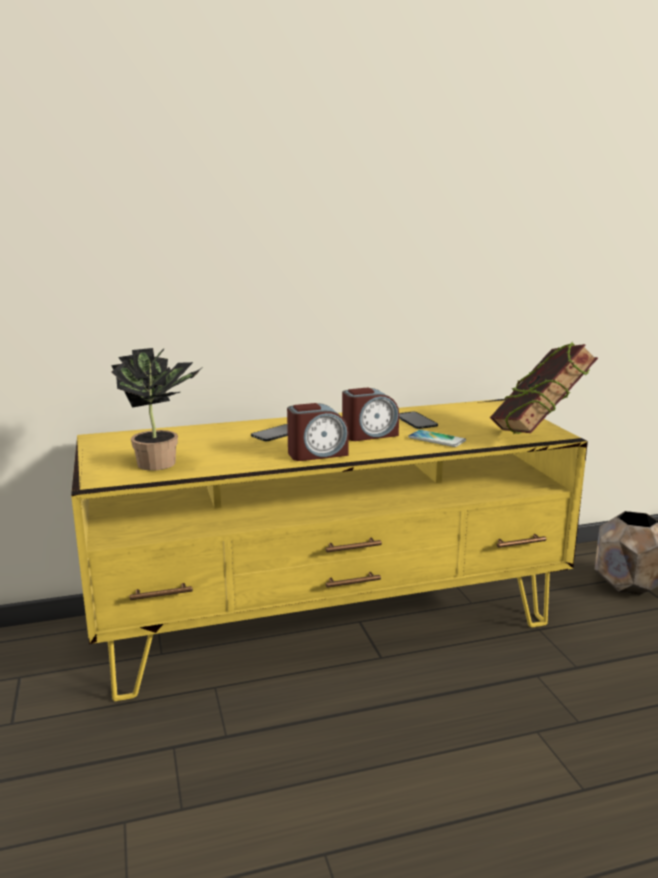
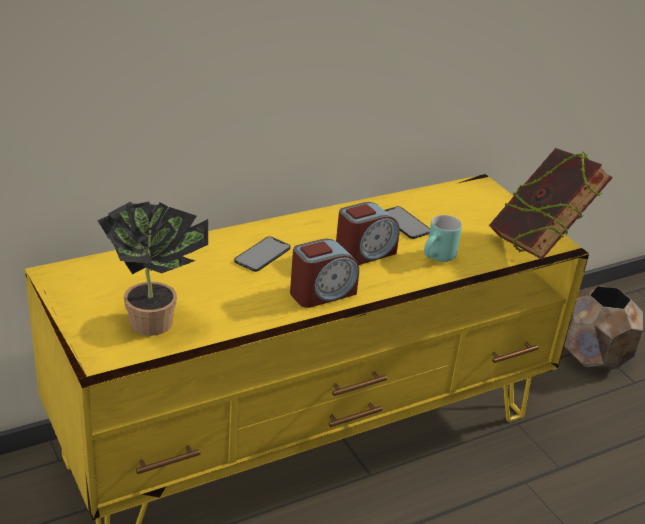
camera: 15 degrees left, 15 degrees up
phone [408,430,466,447] -> turquoise mug [424,215,462,262]

